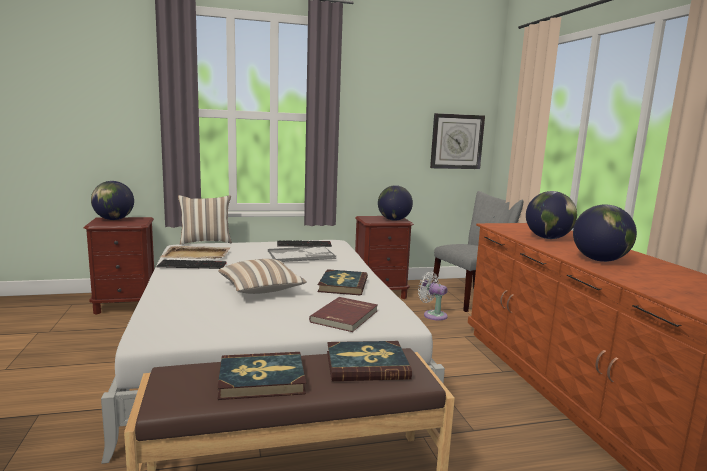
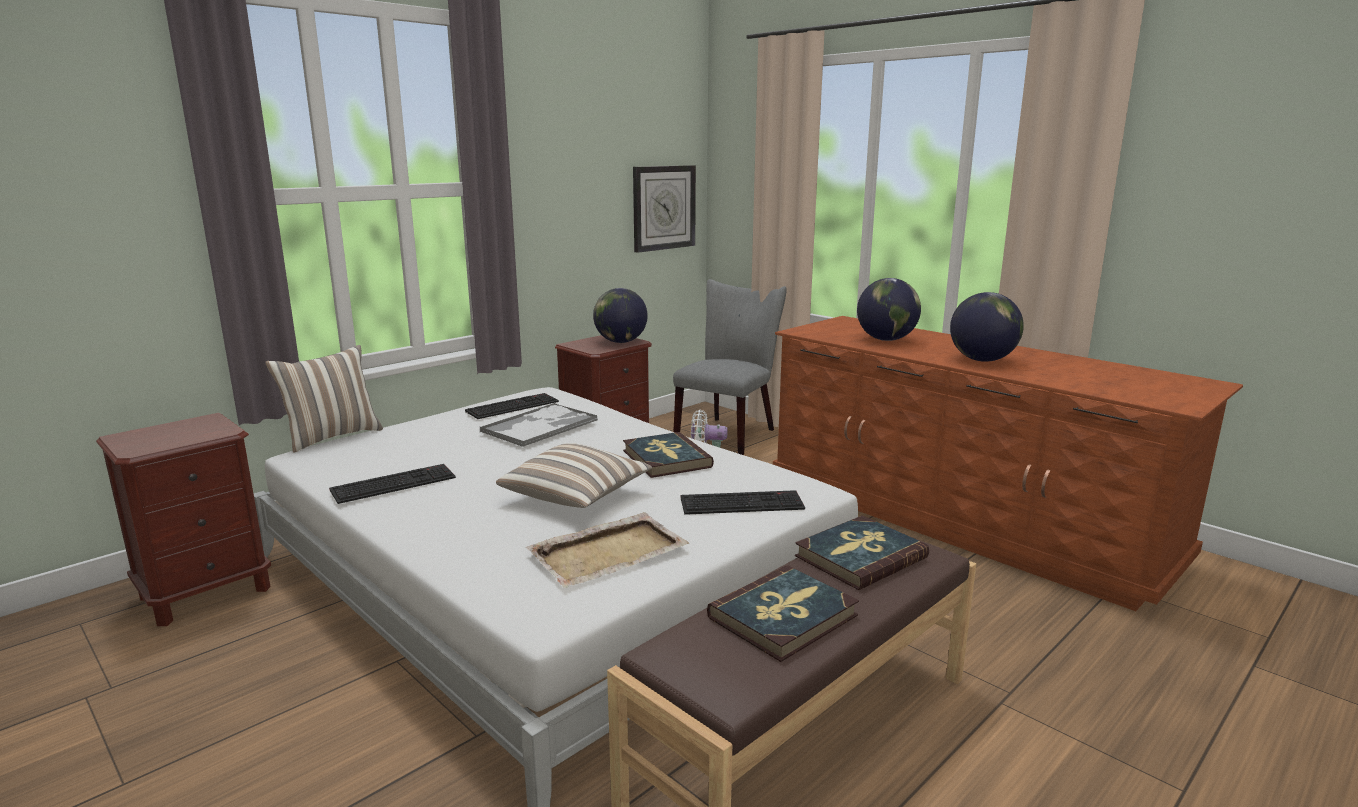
camera: 30 degrees left, 5 degrees up
globe [91,181,134,220] -> none
beige tray [160,246,231,259] -> beige tray moved to [526,512,689,588]
red book [309,297,378,332] -> keyboard [681,490,805,515]

